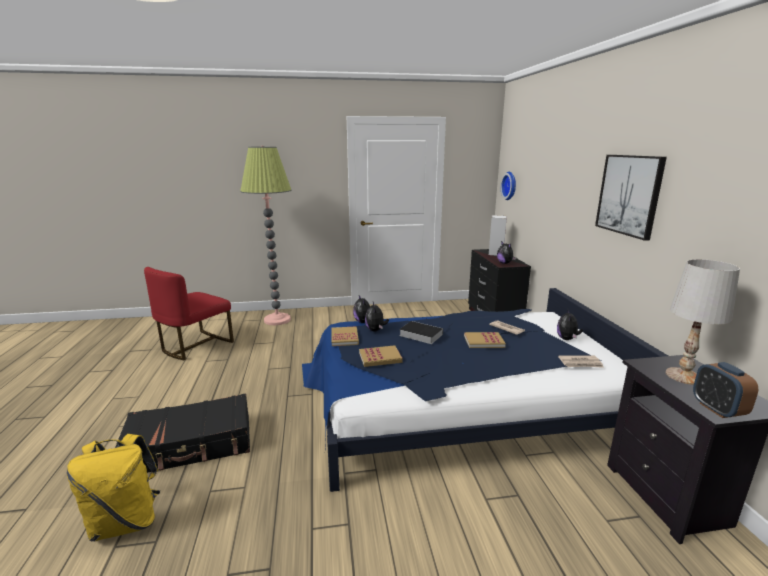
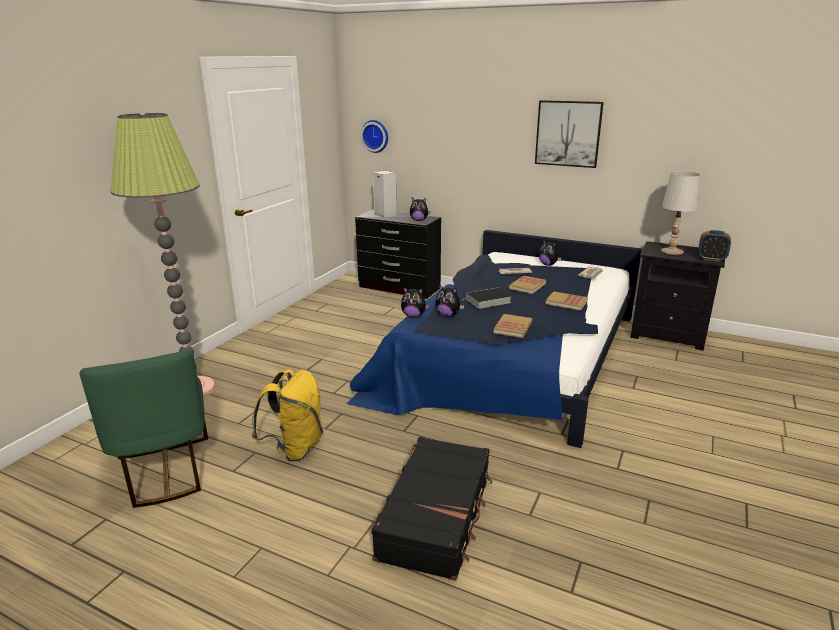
camera: 55 degrees left, 5 degrees up
yellow backpack [67,434,160,542] -> yellow backpack moved to [252,369,323,462]
red chair [144,267,234,360] -> green chair [79,350,208,508]
book [331,326,359,346] -> book moved to [546,291,588,311]

